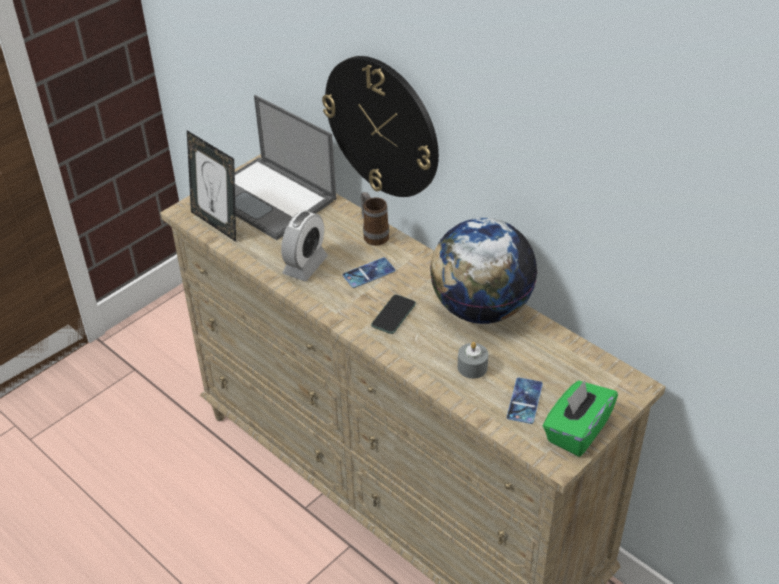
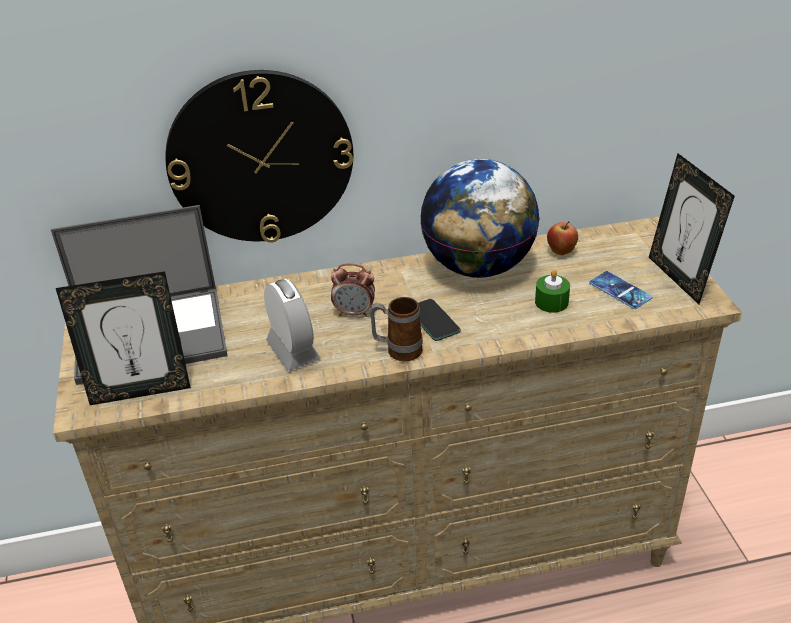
camera: 55 degrees left, 5 degrees down
phone [343,257,396,288] -> alarm clock [331,264,375,317]
mug [361,192,389,246] -> mug moved to [370,297,423,362]
grey candle [458,342,488,379] -> green candle [535,269,570,313]
green tissue box [543,380,618,457] -> picture frame [649,153,735,304]
none -> apple [547,221,578,255]

